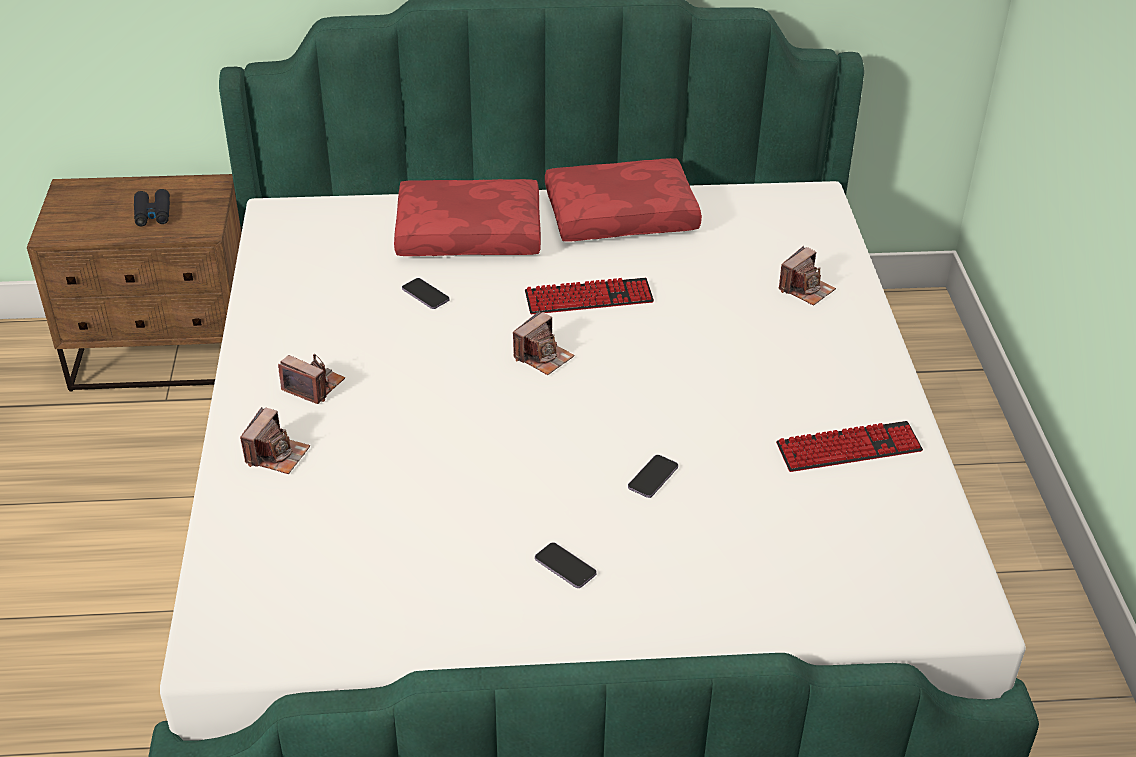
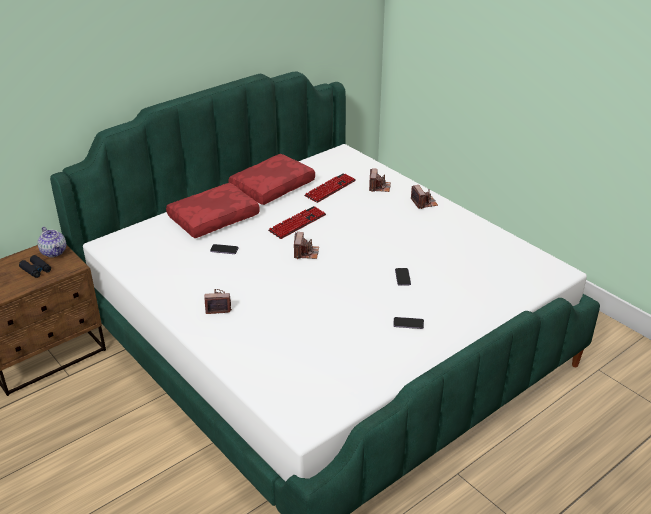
camera: 35 degrees left, 5 degrees down
camera [240,407,310,474] -> camera moved to [411,185,438,209]
keyboard [776,421,923,472] -> keyboard moved to [304,173,356,203]
none -> teapot [38,227,66,257]

